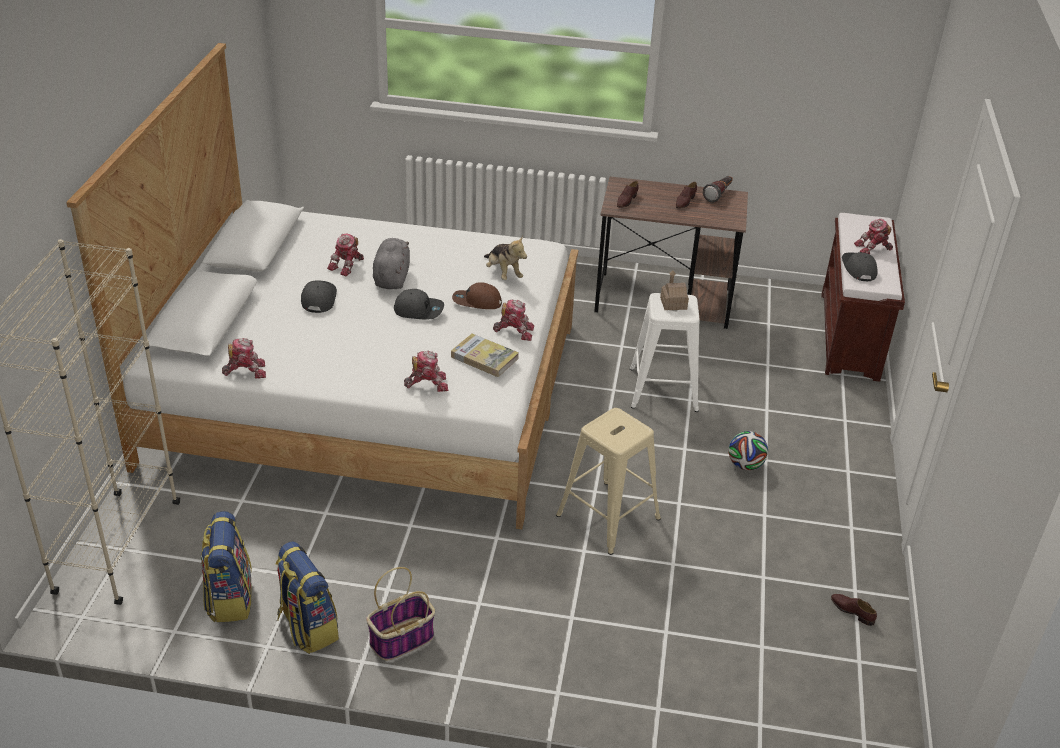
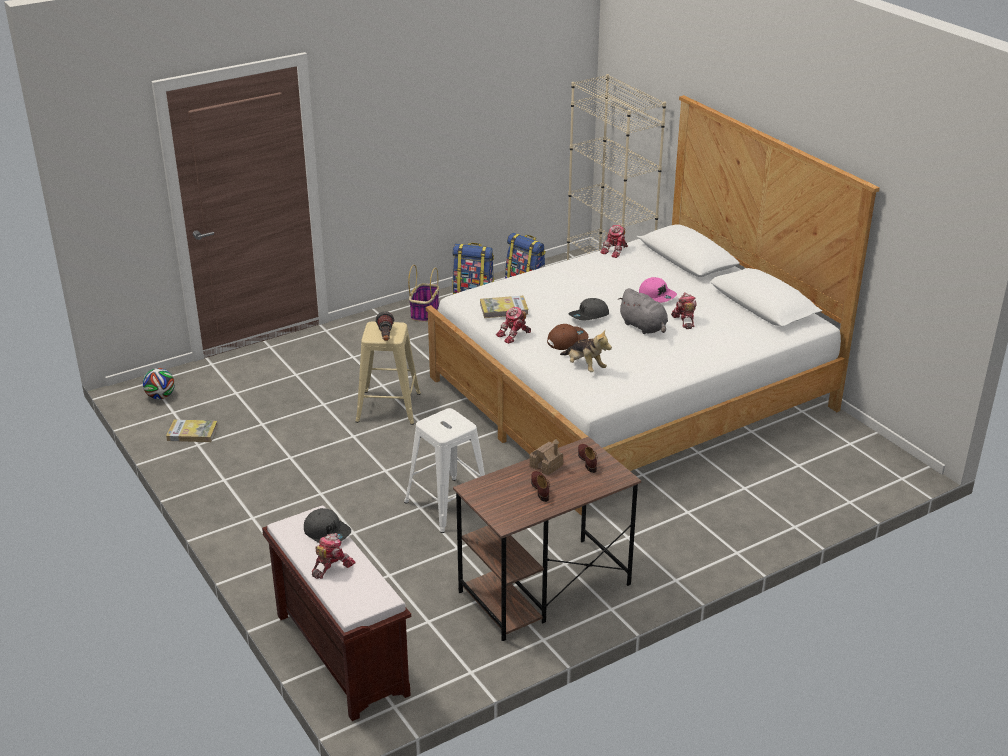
camera: 140 degrees right, 5 degrees down
grey cap [301,280,337,313] -> pink cap [639,277,677,303]
toy robot [404,351,448,392] -> none
plush toy [484,236,527,280] -> plush toy turned 150 degrees counterclockwise [560,330,612,372]
toy house [660,271,689,310] -> toy house moved to [530,439,563,476]
flashlight [703,176,733,203] -> flashlight moved to [375,311,394,341]
football [728,431,768,470] -> football moved to [143,368,175,399]
brown shoe [831,594,877,626] -> book [166,420,218,442]

